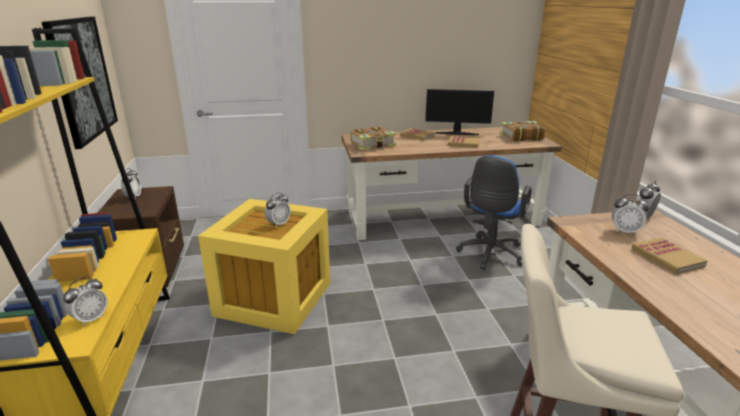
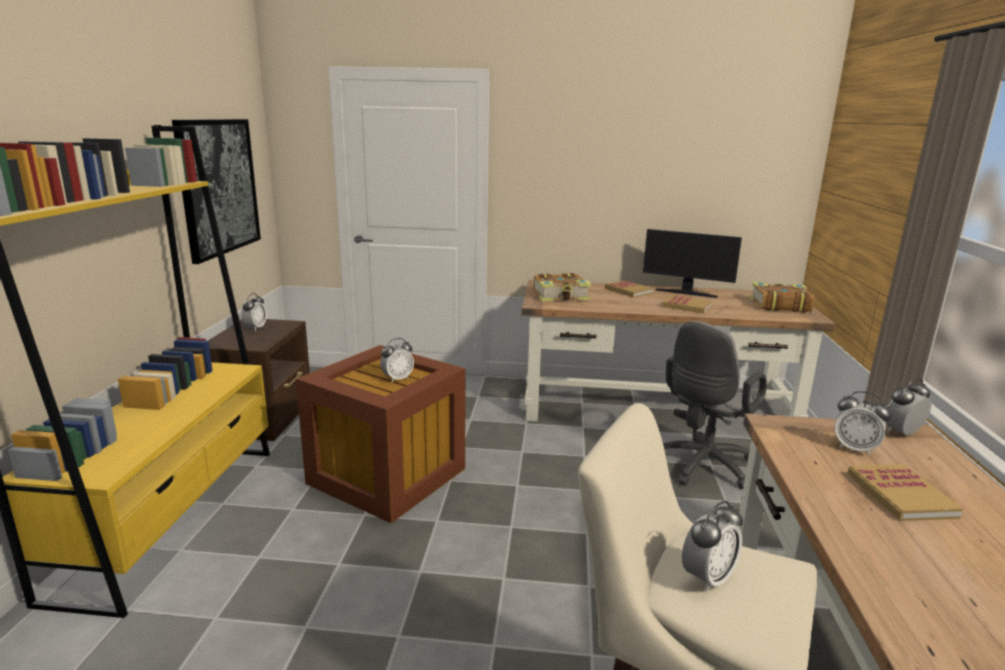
camera: 15 degrees right, 5 degrees down
alarm clock [63,277,108,326] -> alarm clock moved to [682,501,743,592]
yellow storage box [198,199,330,334] -> brown storage box [296,345,465,523]
blue office chair [456,155,532,270] -> grey office chair [663,321,767,489]

